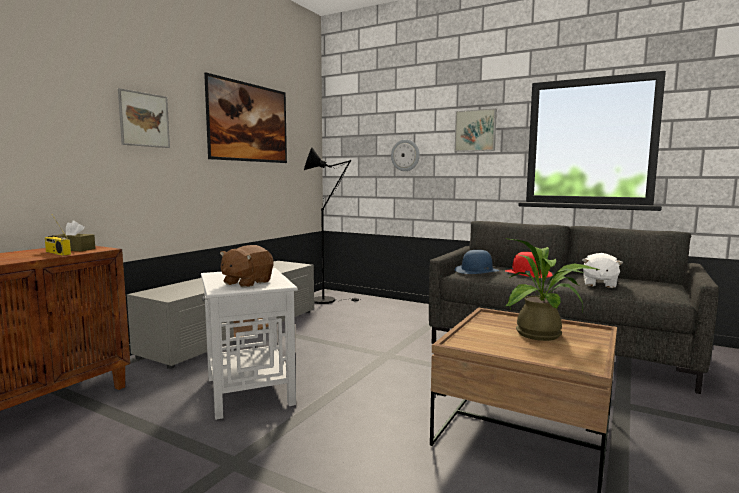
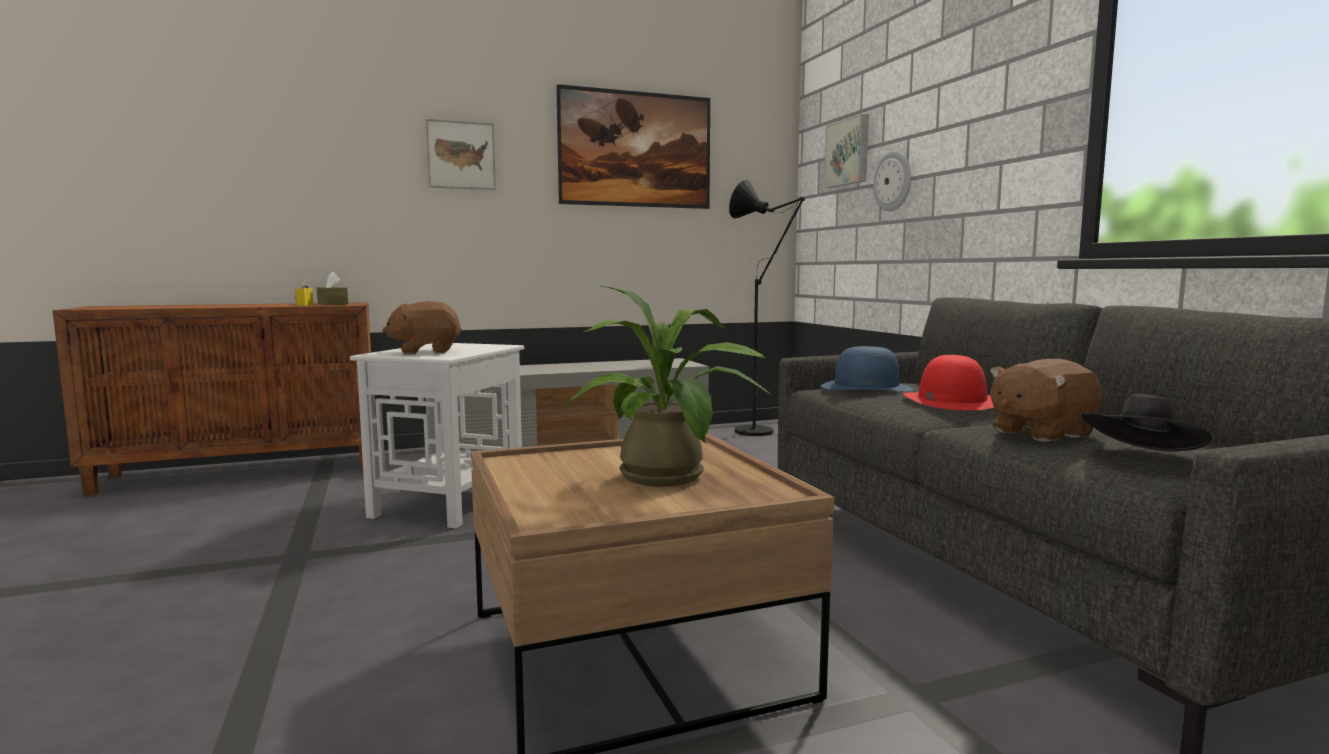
camera: 40 degrees right, 0 degrees up
picture [455,108,497,152] -> picture moved to [824,114,869,188]
white plush toy [582,253,623,288] -> brown plush toy [989,359,1103,442]
none -> black hat [1082,394,1212,452]

